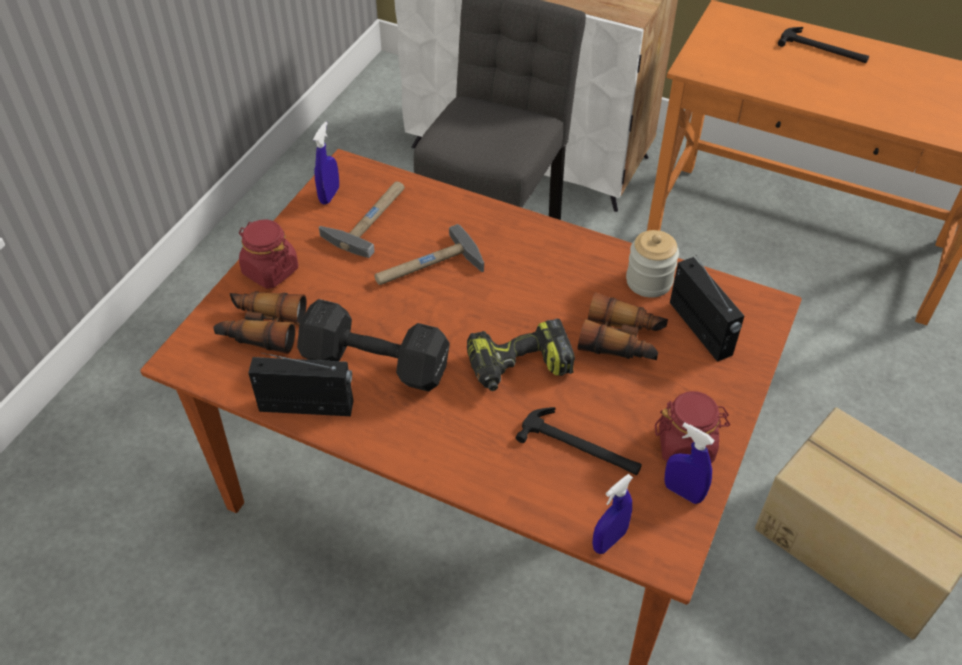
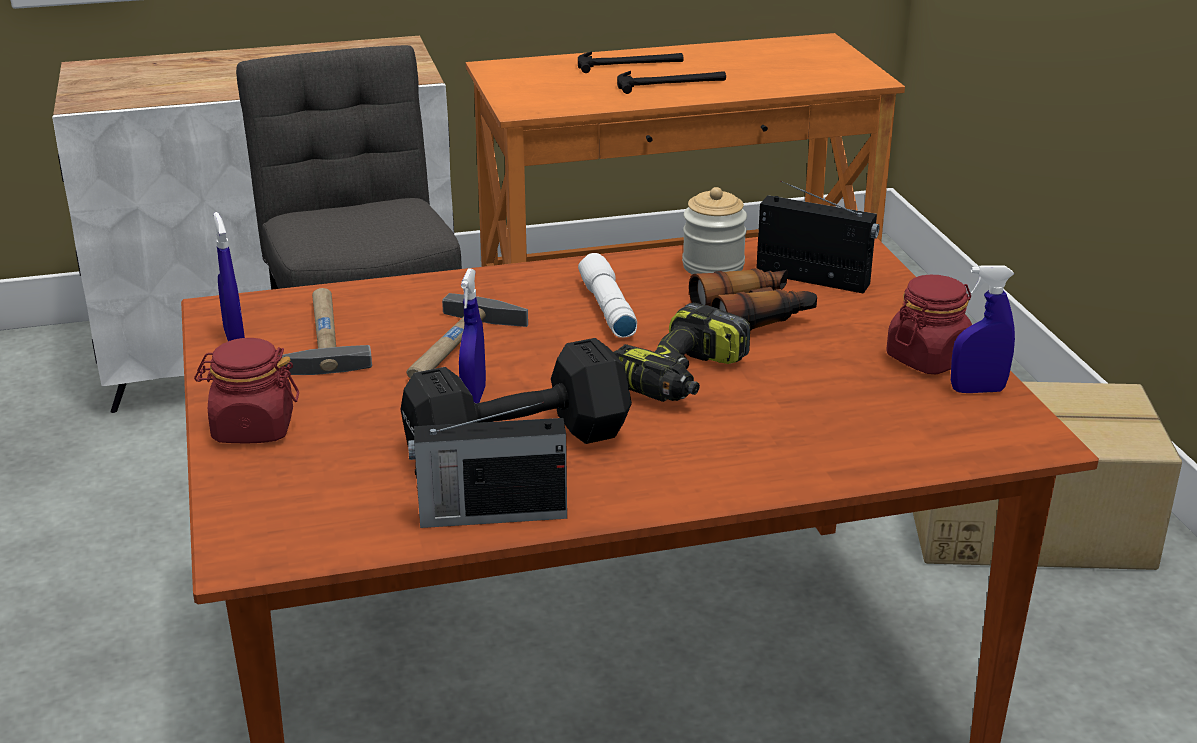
camera: 40 degrees left, 20 degrees down
binoculars [213,291,307,354] -> none
radio [248,353,353,416] -> radio turned 150 degrees counterclockwise [408,402,567,528]
hammer [515,407,642,475] -> hammer moved to [617,71,726,94]
blue spray bottle [592,474,633,554] -> blue spray bottle moved to [459,269,486,403]
none -> white flashlight [578,253,637,338]

